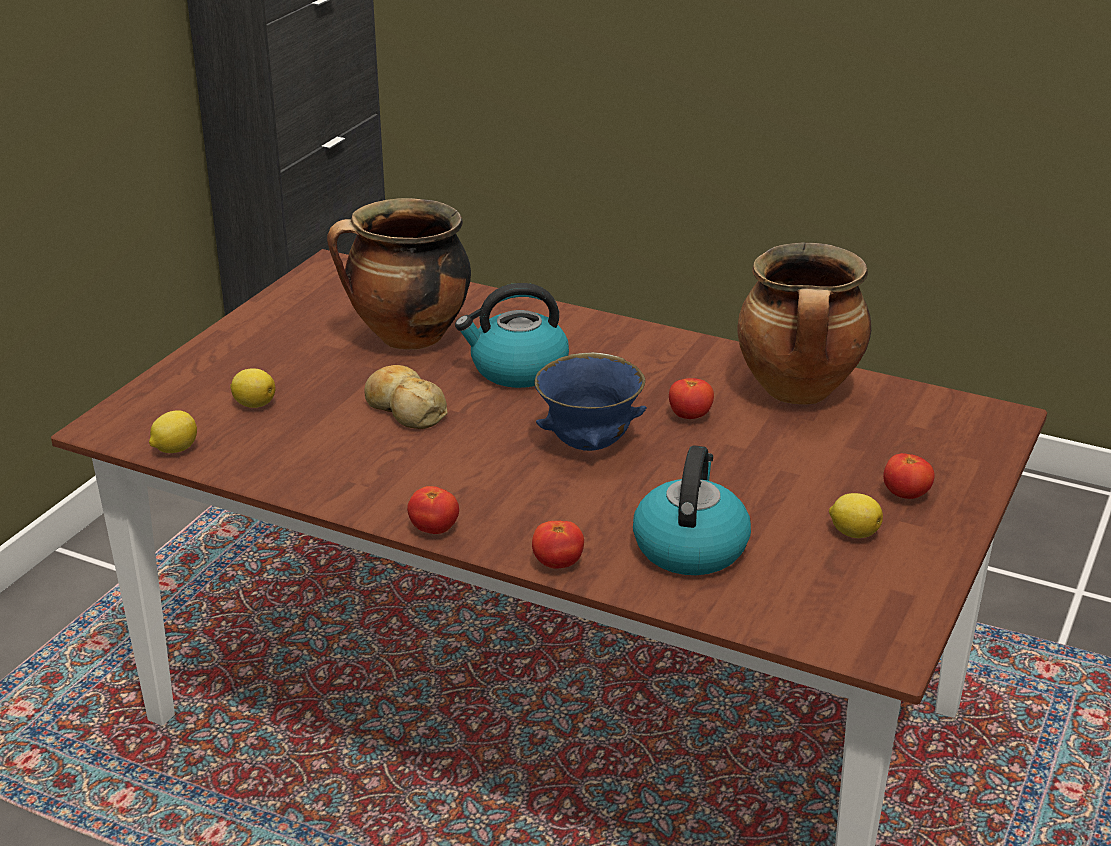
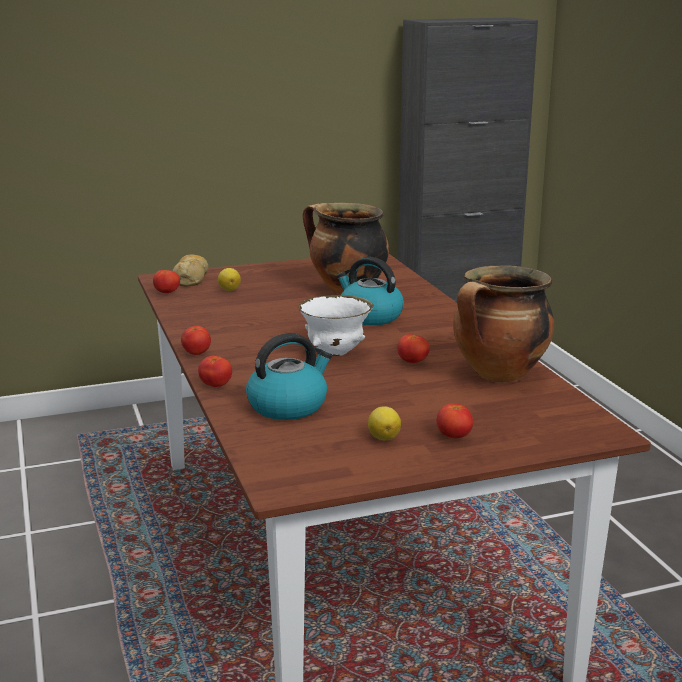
camera: 45 degrees right, 10 degrees down
lemon [149,410,197,453] -> tomato [153,270,180,293]
bread [365,365,448,429] -> bread moved to [172,254,209,286]
blue bowl [535,352,647,451] -> white bowl [298,295,374,356]

